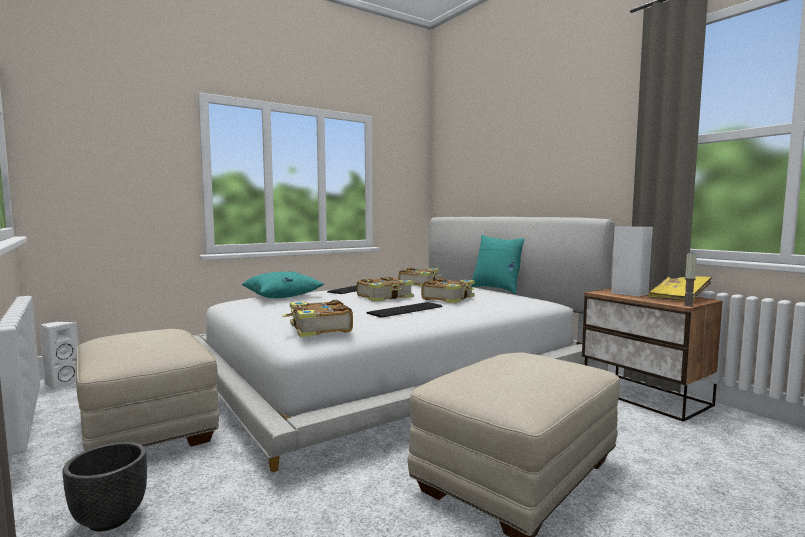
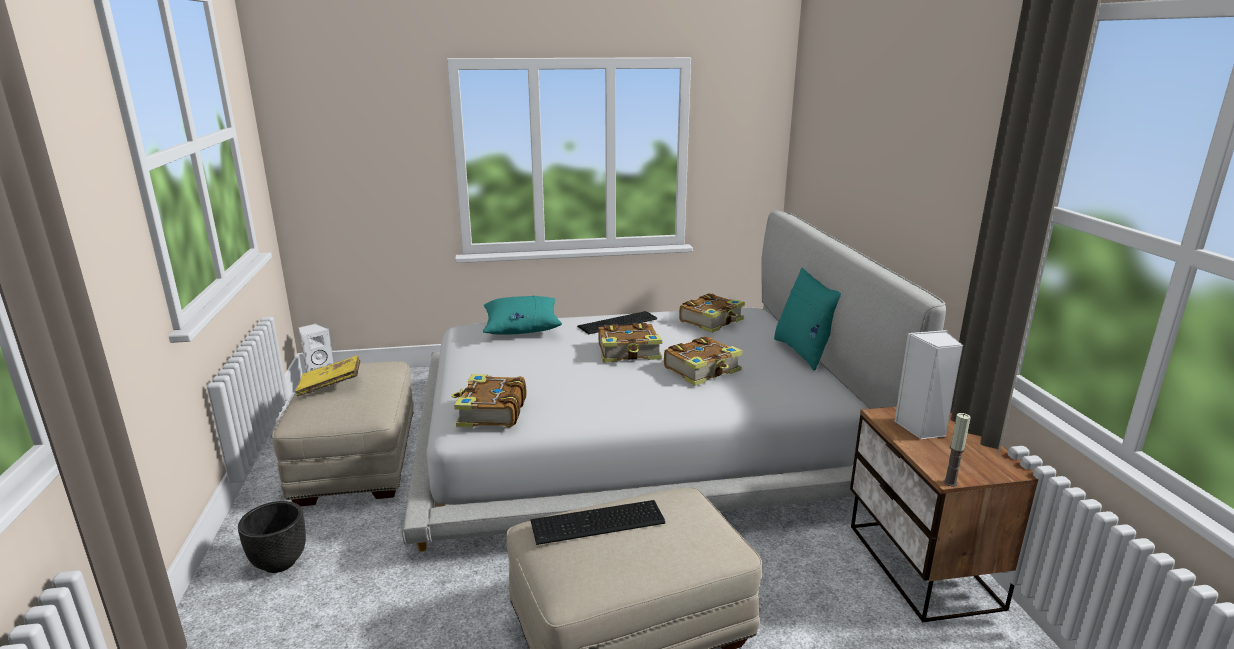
camera: 25 degrees right, 15 degrees up
keyboard [367,302,443,318] -> keyboard moved to [531,500,665,545]
yellow book [648,276,712,301] -> yellow book moved to [295,355,361,397]

